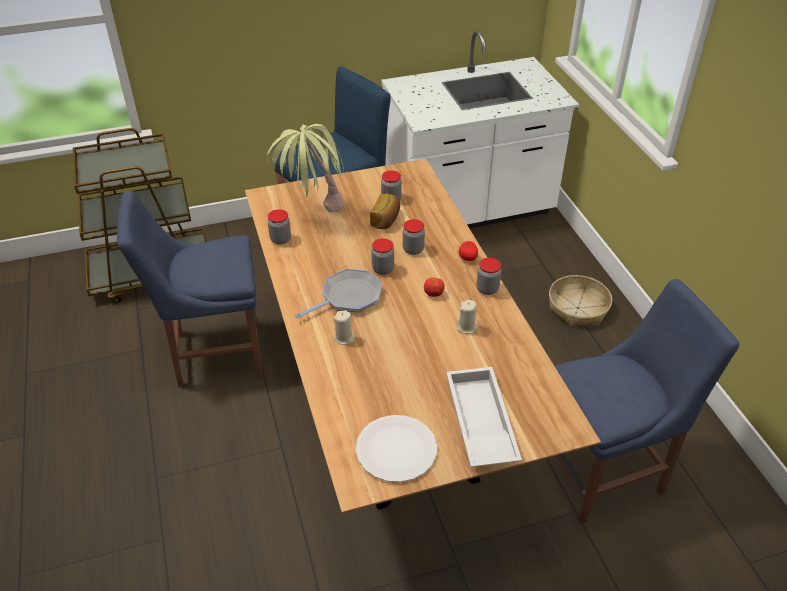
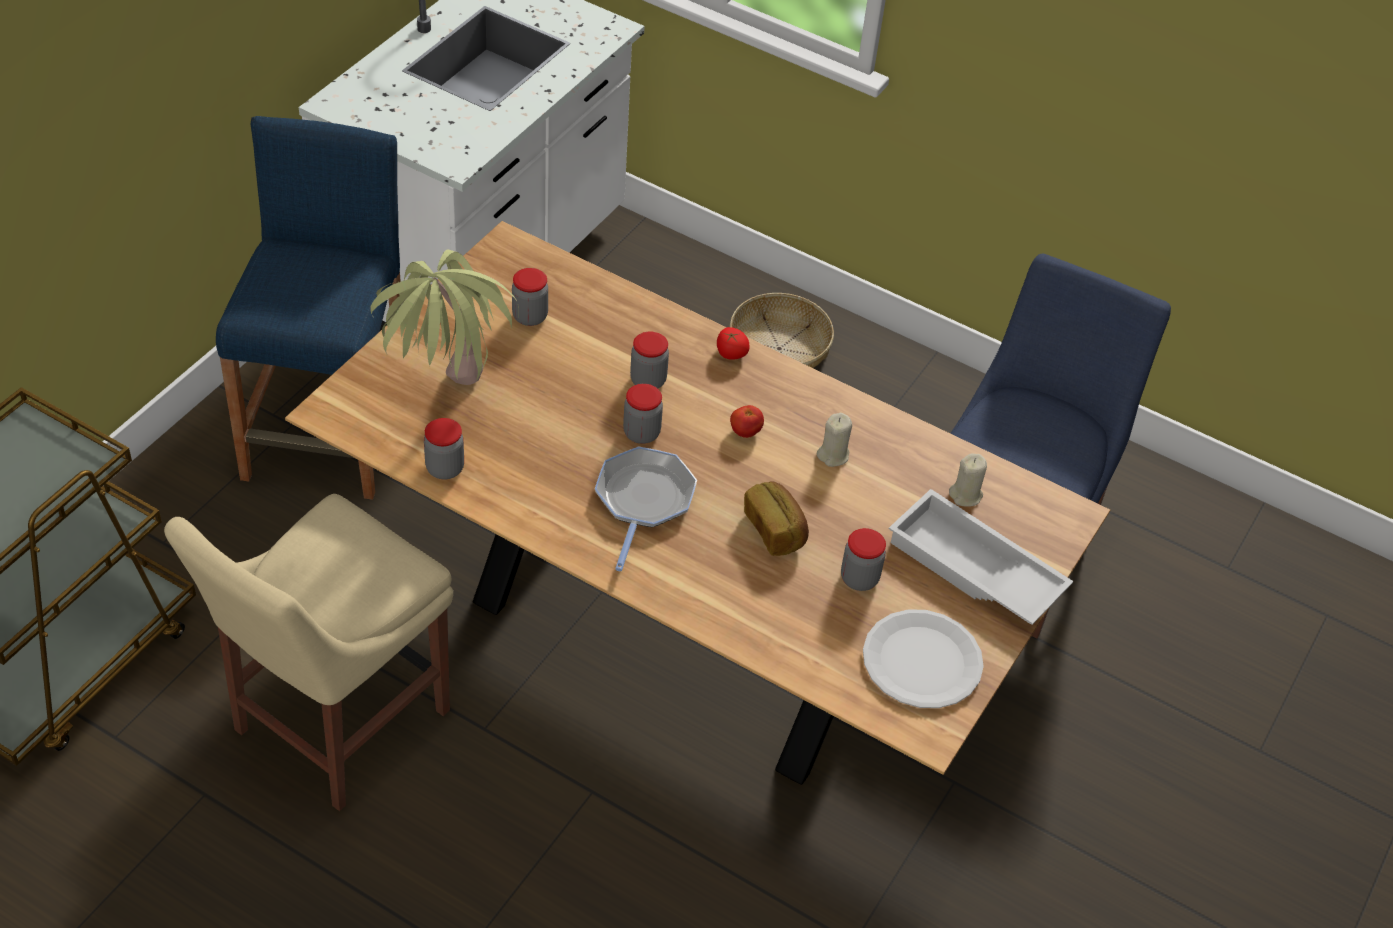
camera: 45 degrees left, 5 degrees up
blue chair [117,191,263,387] -> beige chair [164,494,453,811]
beige candle [333,311,356,345] -> beige candle moved to [949,453,987,507]
bread [370,193,400,229] -> bread moved to [744,481,809,556]
jar [477,258,501,295] -> jar moved to [841,528,886,591]

